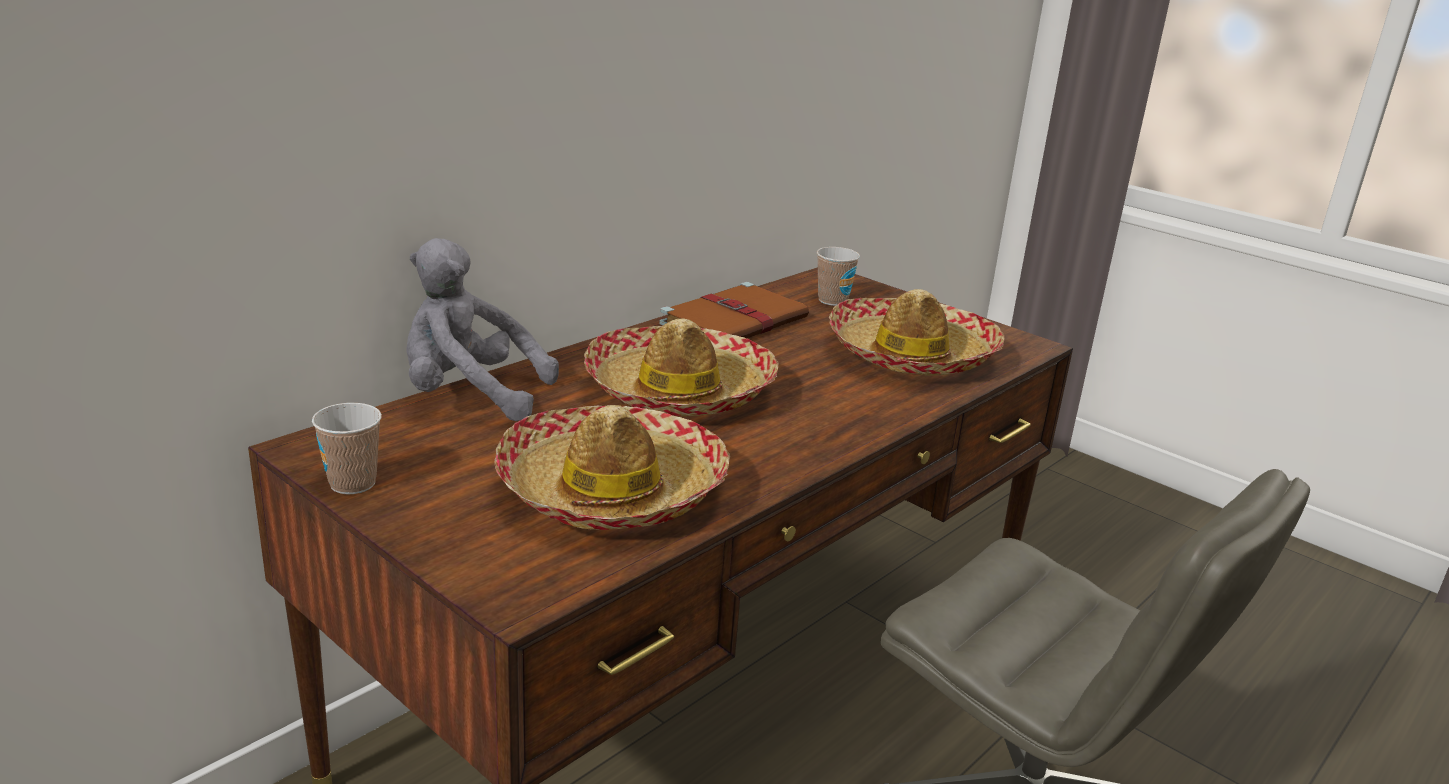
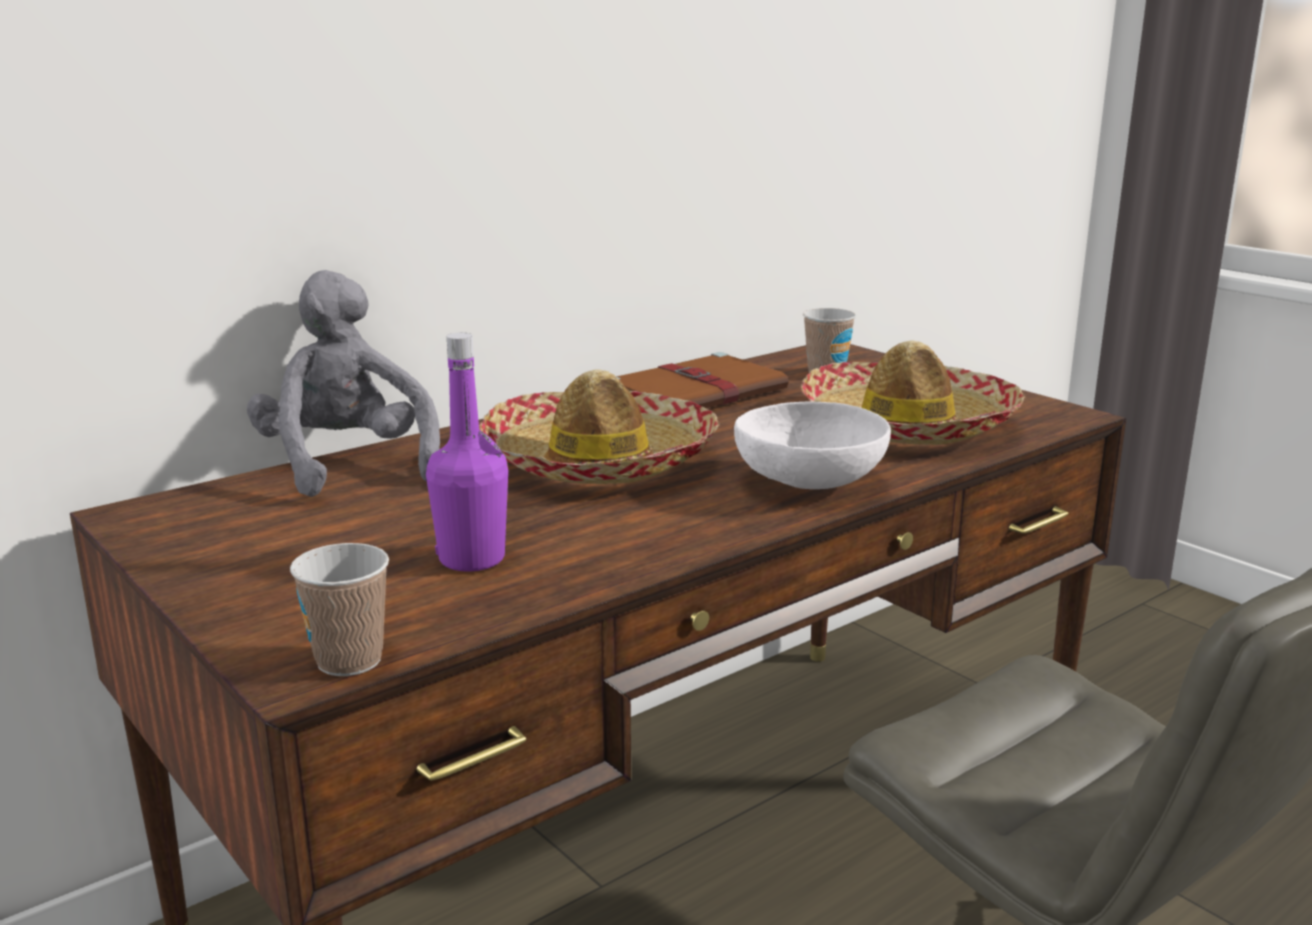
camera: 10 degrees right, 5 degrees down
cup [312,403,382,494] -> cup moved to [290,543,389,676]
grey plush toy [407,238,559,421] -> grey plush toy turned 45 degrees clockwise [247,270,440,497]
hat [494,405,730,530] -> purple bottle [426,333,508,572]
none -> white bowl [734,402,891,489]

